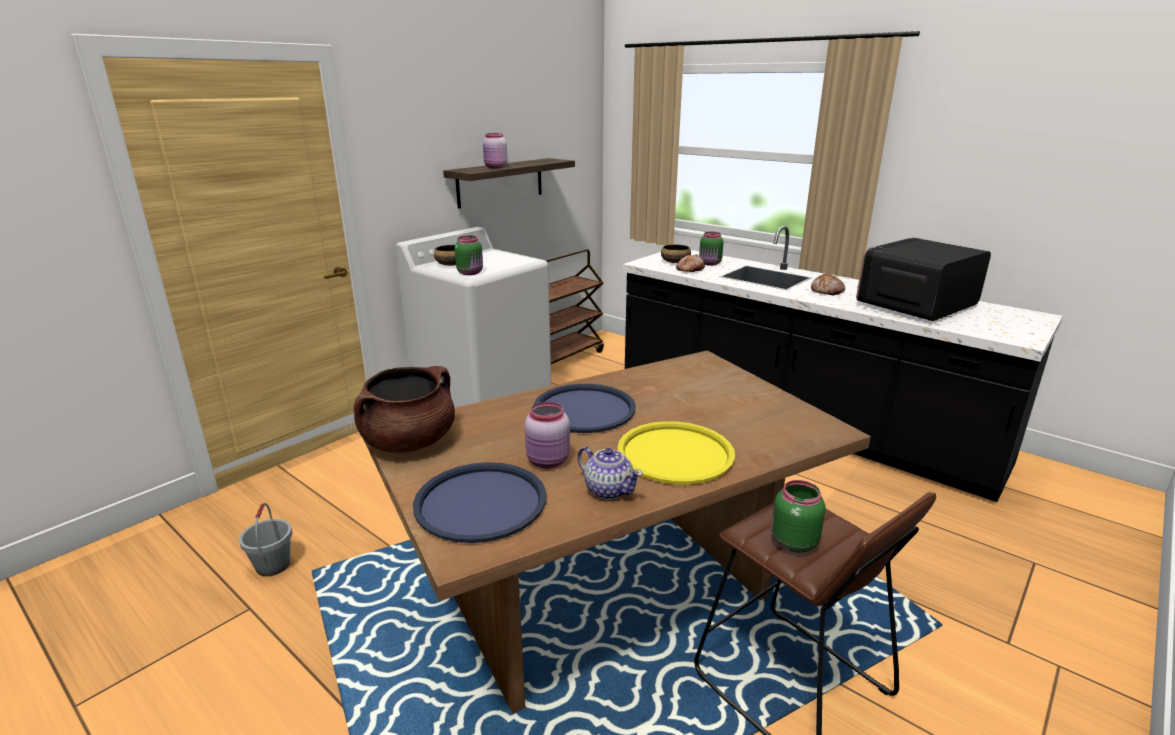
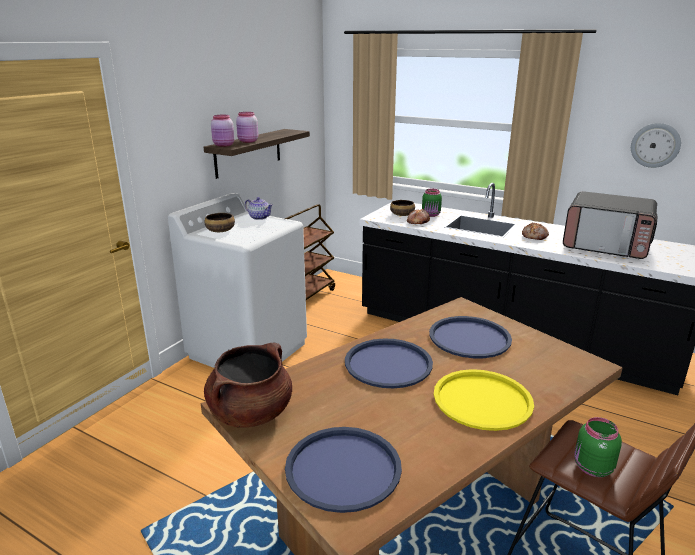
camera: 10 degrees left, 0 degrees up
grey bucket [239,503,292,576] -> none
green jar [455,236,483,275] -> none
pink jar [525,402,570,468] -> pink jar moved to [211,115,234,147]
teapot [577,446,643,500] -> teapot moved to [245,197,273,220]
microwave [856,237,991,321] -> microwave turned 105 degrees counterclockwise [563,191,658,259]
none -> blue tray [429,316,512,358]
none -> wall clock [631,123,681,168]

